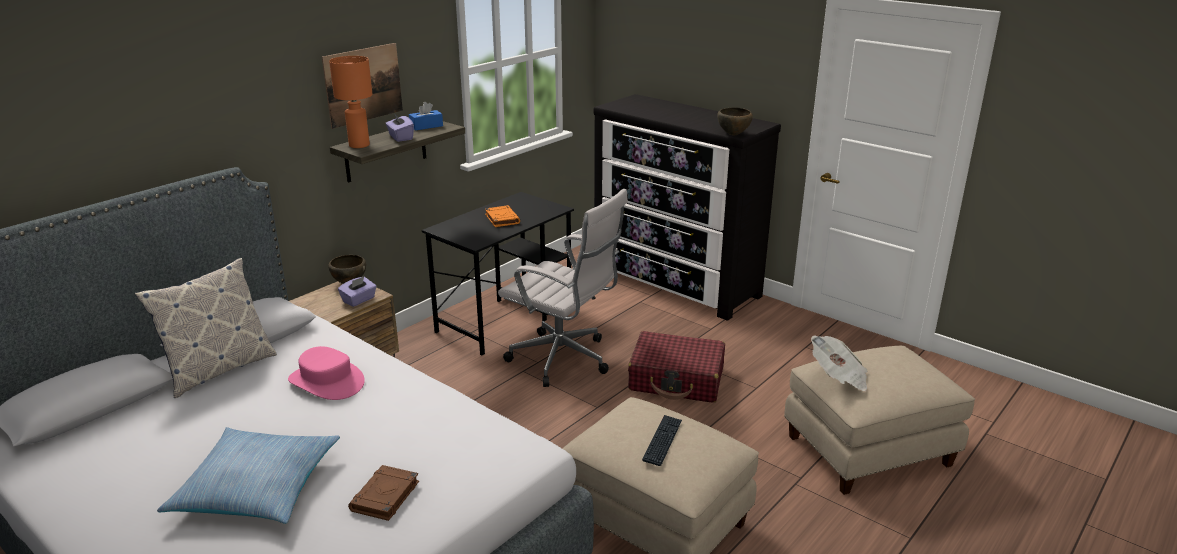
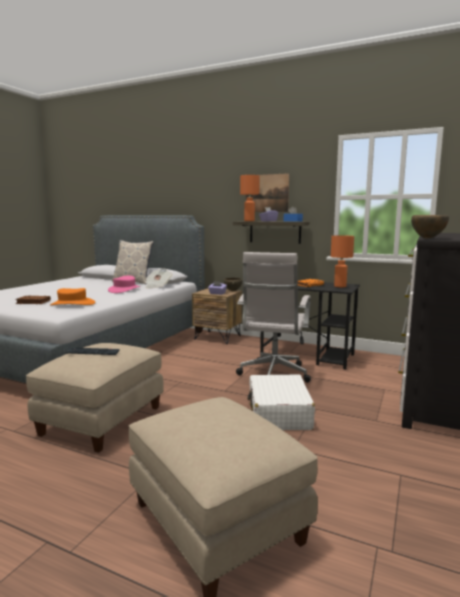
camera: 75 degrees right, 15 degrees down
pillow [157,427,340,524] -> none
red suitcase [628,331,725,403] -> white suitcase [247,374,315,430]
newspaper [811,335,868,391] -> newspaper moved to [145,269,173,289]
none -> orange hat [50,288,95,305]
none -> orange table lamp [331,235,354,287]

